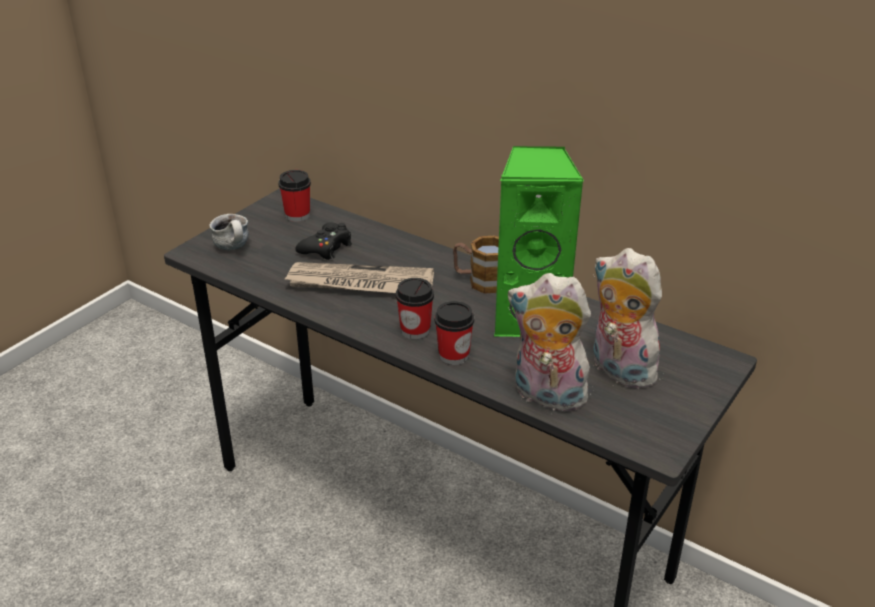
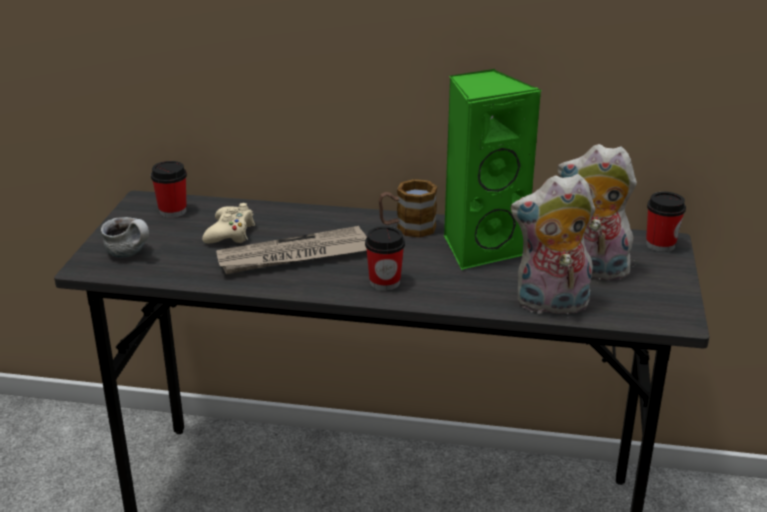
camera: 25 degrees left, 5 degrees down
black game controller [295,222,352,260] -> beige game controller [202,203,255,243]
cup [435,301,474,365] -> cup moved to [646,192,686,252]

